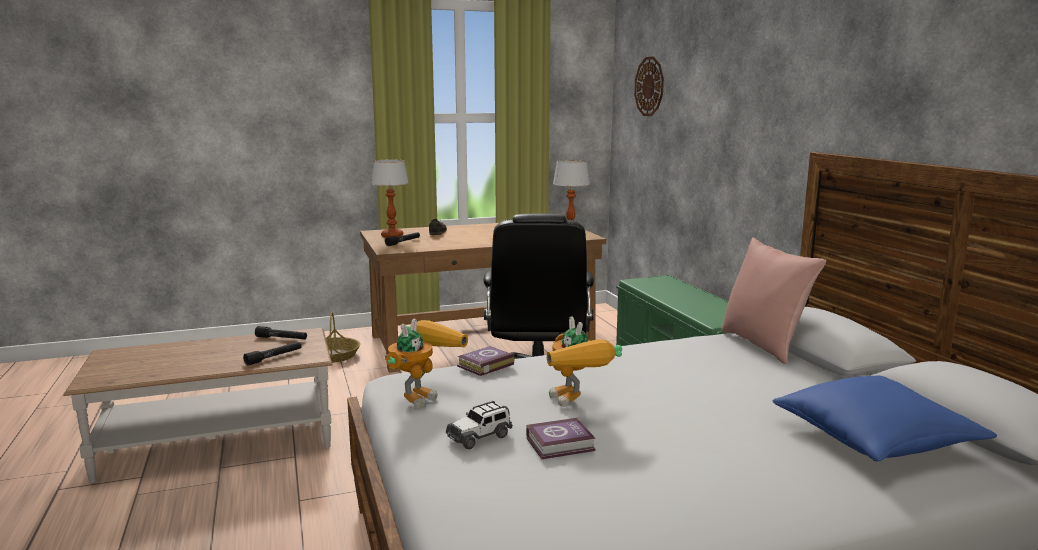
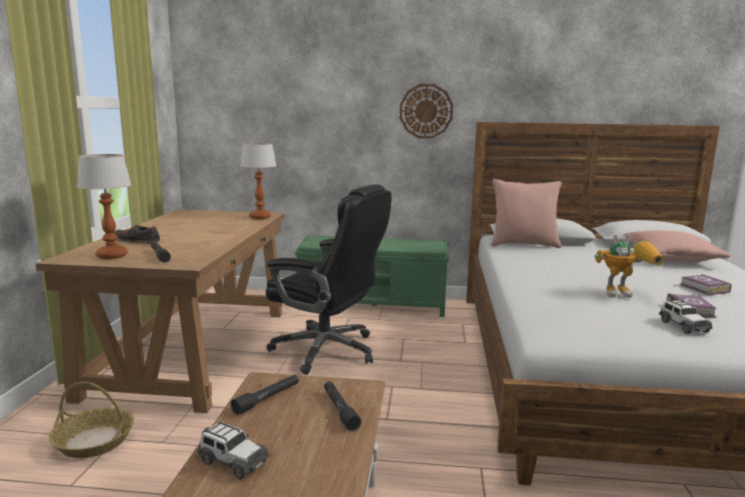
camera: 65 degrees left, 0 degrees up
toy robot [385,318,468,409] -> none
book [457,346,514,376] -> book moved to [679,274,731,295]
wall clock [634,56,664,116] -> wall clock moved to [400,84,453,138]
blue pillow [773,376,997,462] -> pink pillow [623,230,731,262]
none -> toy car [197,422,269,479]

